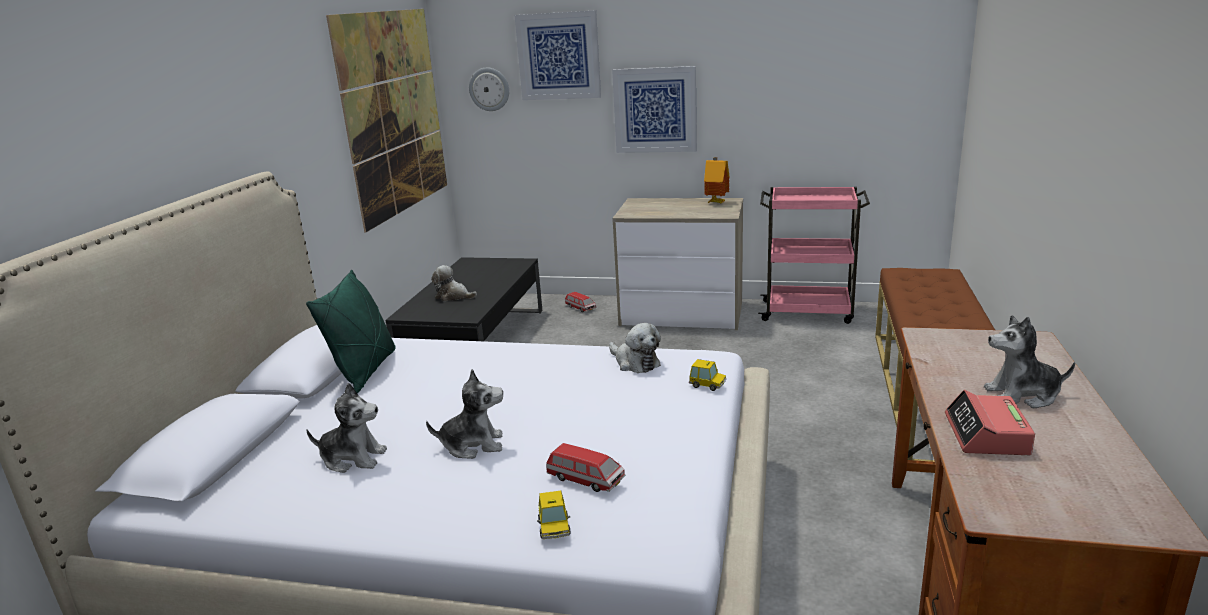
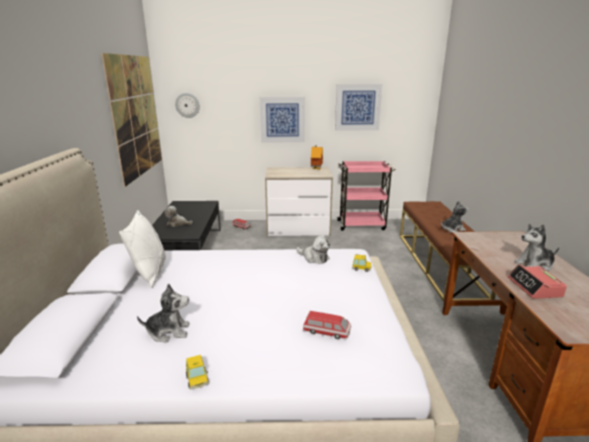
camera: 15 degrees left, 0 degrees up
green pillow [306,270,396,394] -> white pillow [119,210,166,288]
plush toy [426,369,503,459] -> plush toy moved to [441,200,468,233]
picture [515,10,601,100] -> picture moved to [335,84,382,130]
toy car [537,491,571,539] -> toy car moved to [186,355,209,390]

